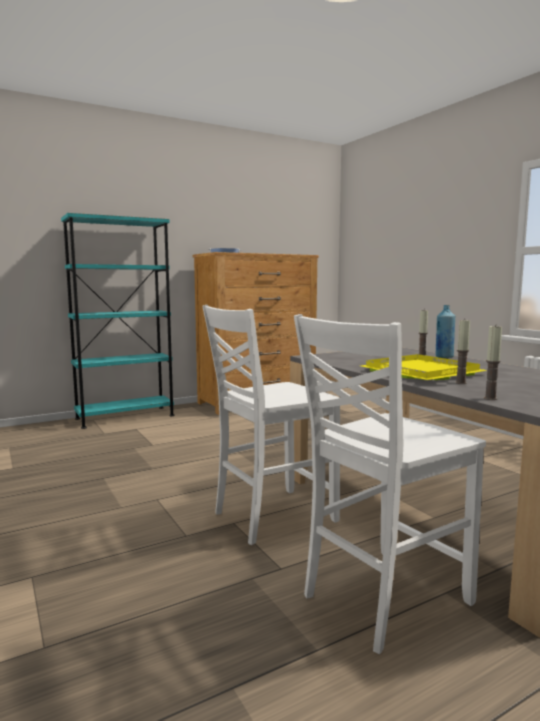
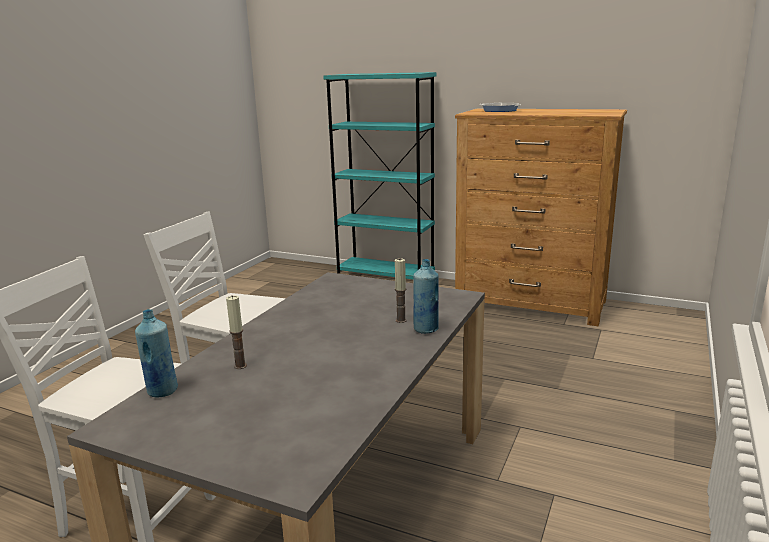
camera: 55 degrees right, 10 degrees up
yellow tray [361,354,487,380] -> none
candle [484,324,502,400] -> blue bottle [135,309,178,398]

